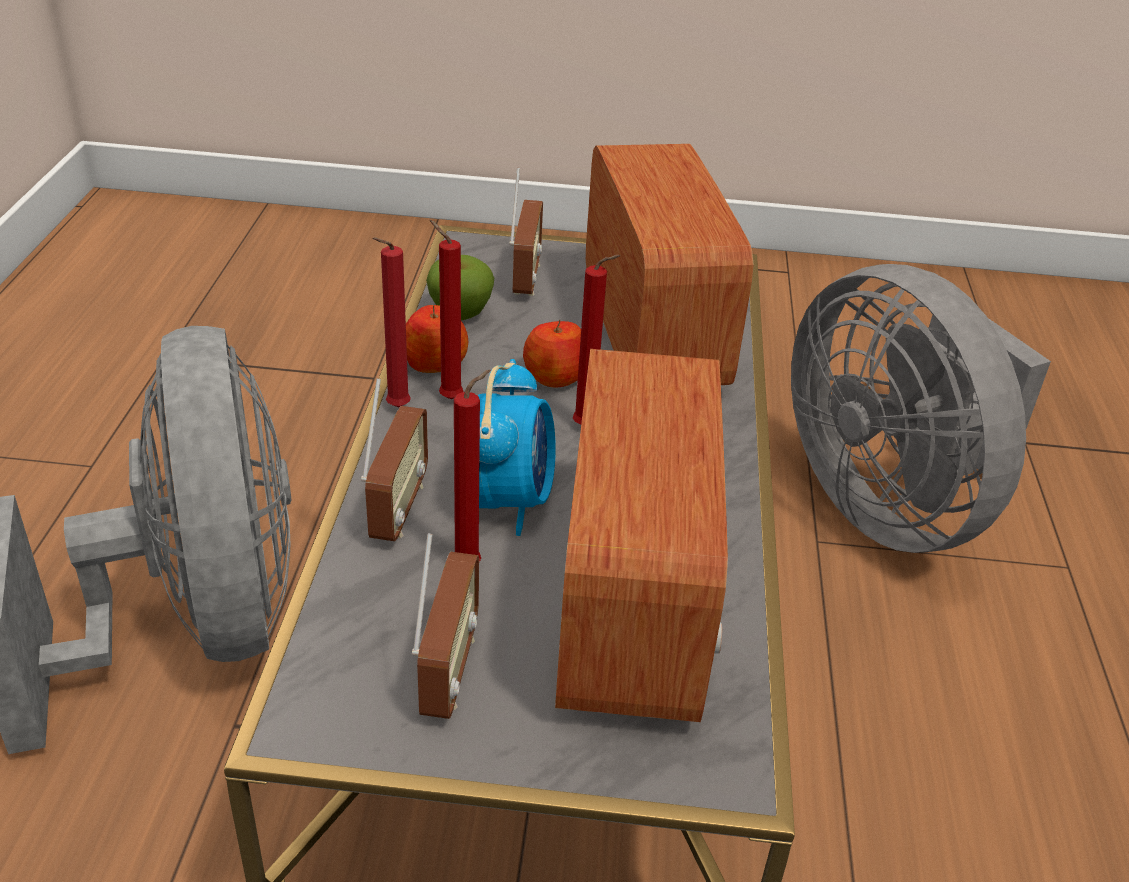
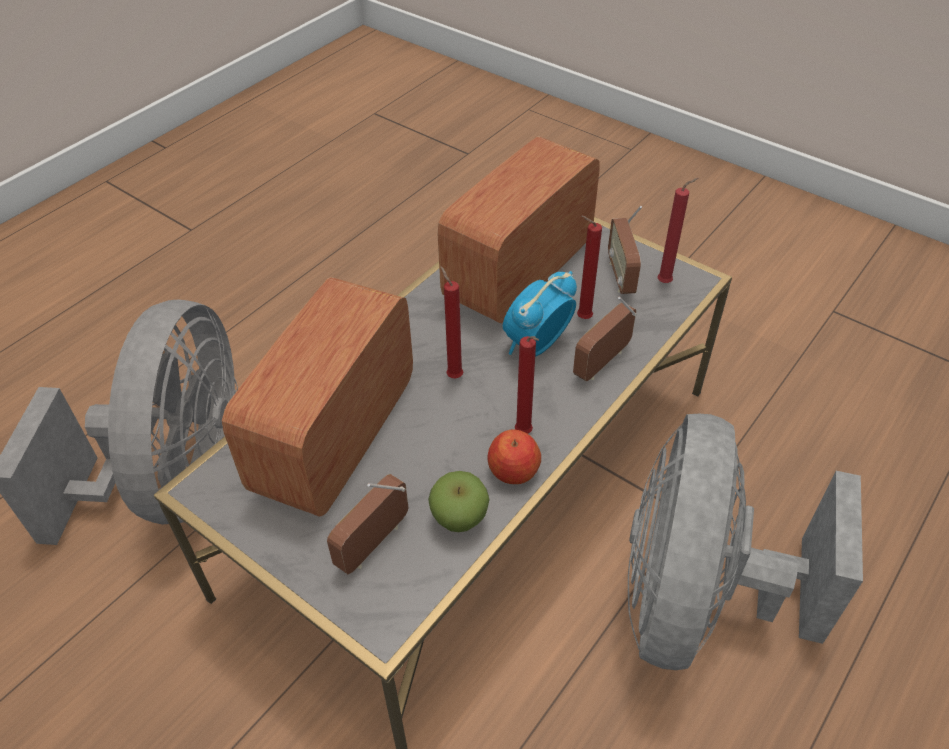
camera: 145 degrees left, 10 degrees up
red candle [372,237,411,407] -> red candle moved to [658,178,698,283]
radio [412,534,479,719] -> radio turned 45 degrees counterclockwise [608,206,642,294]
apple [523,320,581,388] -> none

